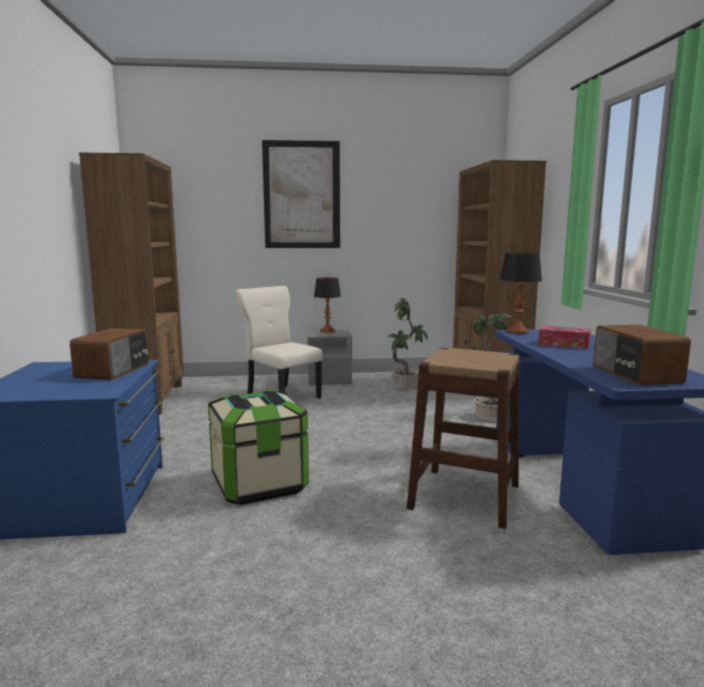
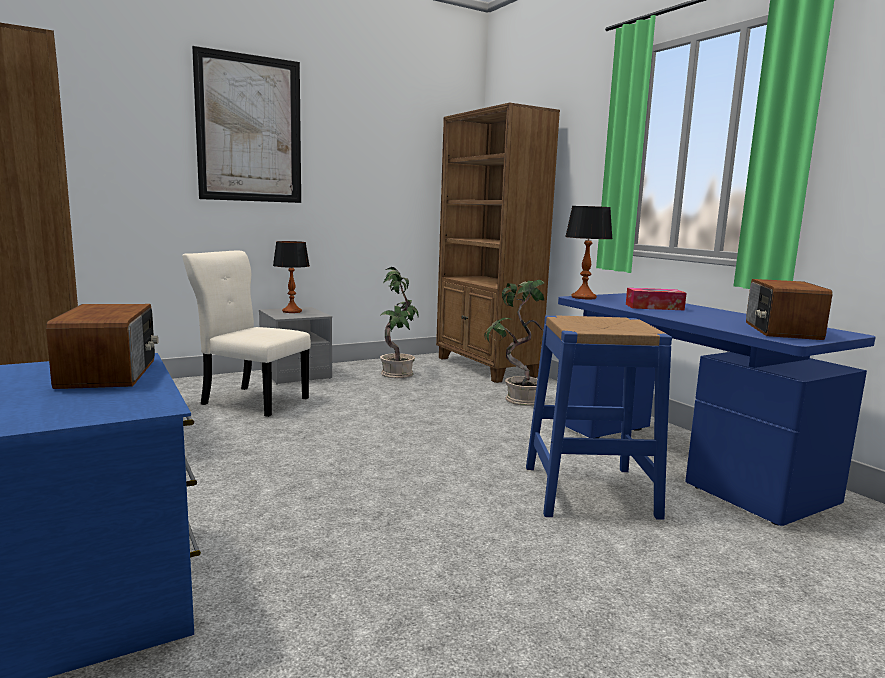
camera: 25 degrees left, 0 degrees up
storage box [208,390,309,505] -> none
brown stool [407,348,520,529] -> blue stool [526,315,672,520]
radio [593,325,691,385] -> radio turned 45 degrees clockwise [746,279,832,340]

